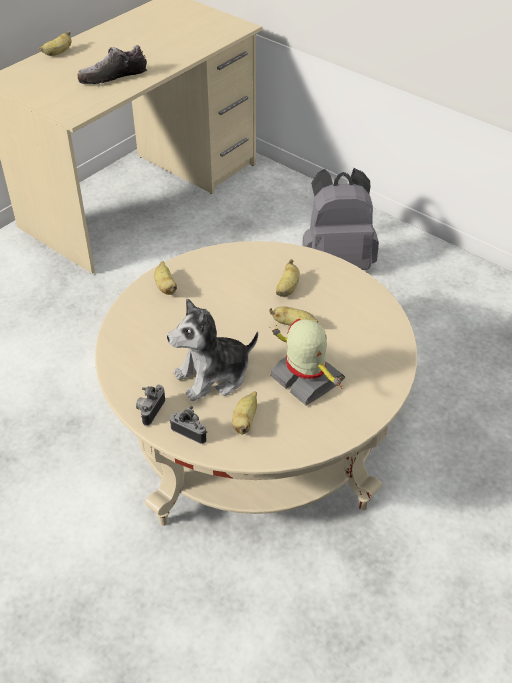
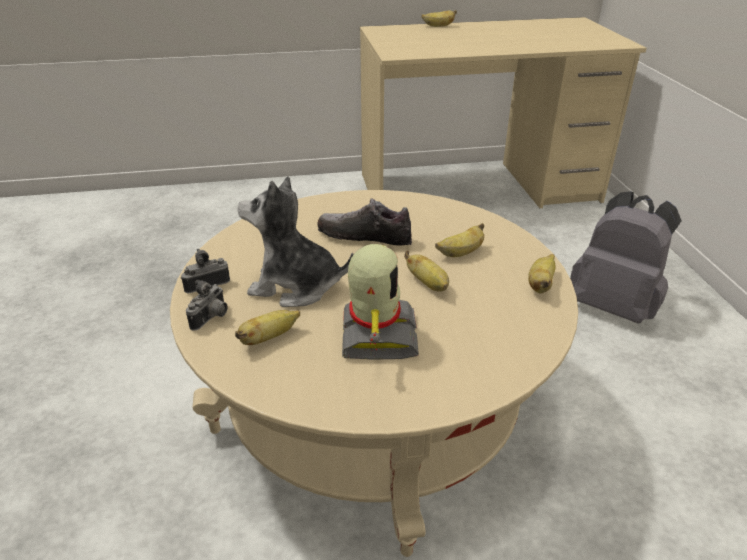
camera: 40 degrees right, 10 degrees down
shoe [77,45,148,84] -> shoe moved to [318,198,412,246]
banana [154,261,177,295] -> banana moved to [528,254,556,293]
camera [170,406,207,444] -> camera turned 45 degrees clockwise [186,280,228,331]

